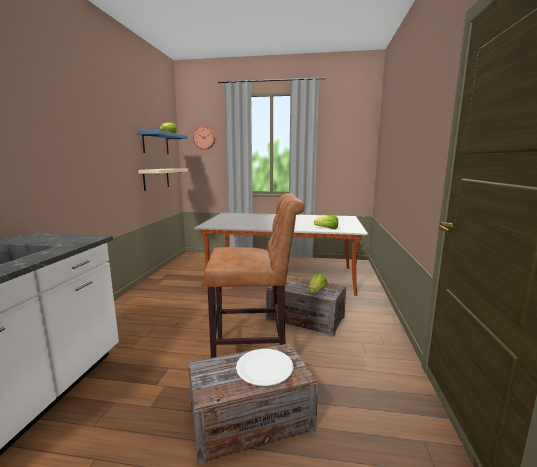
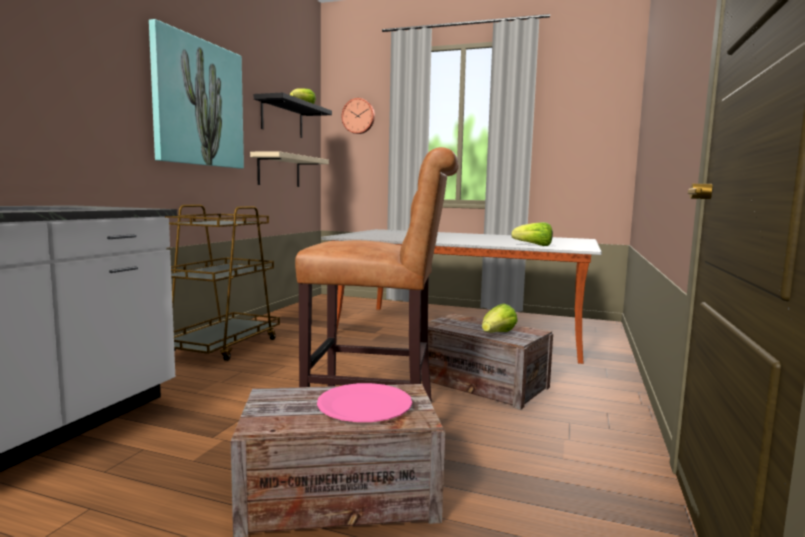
camera: 10 degrees right, 5 degrees down
blue shelf [137,130,188,154] -> black shelf [254,92,332,138]
white plate [236,349,293,386] -> pink plate [317,383,412,422]
none -> picture [149,19,244,168]
none -> brown cart [165,205,280,361]

